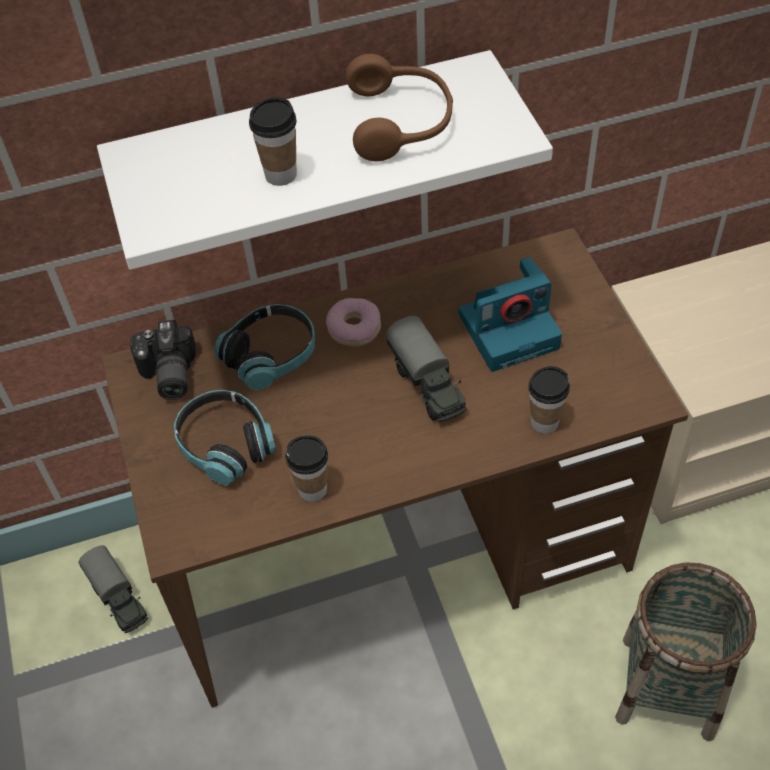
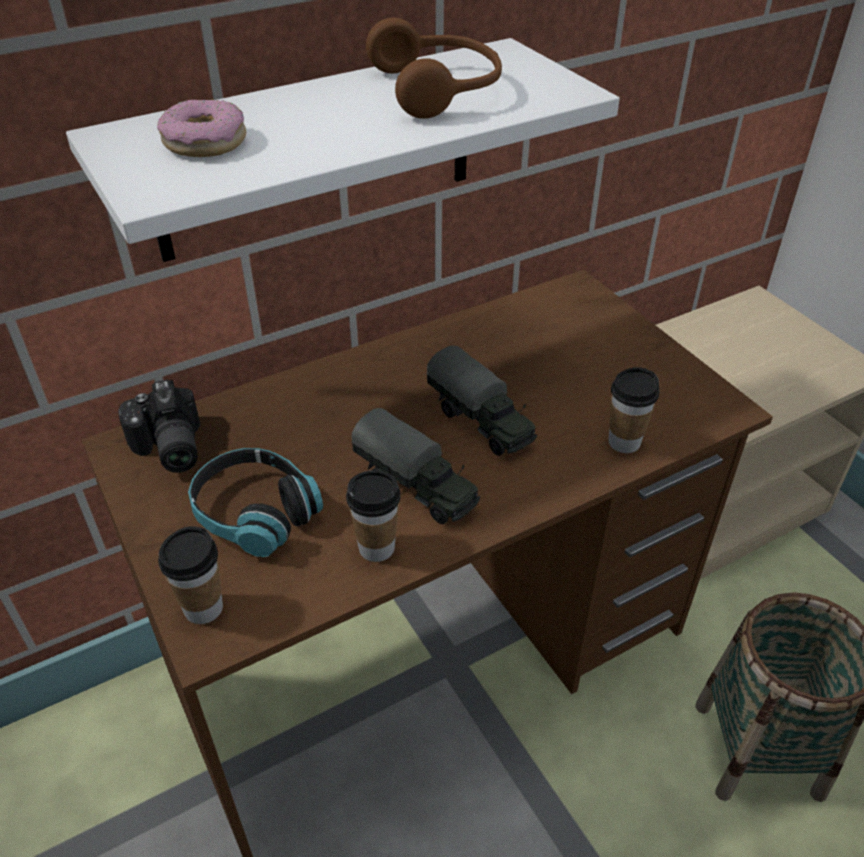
camera: 15 degrees left, 10 degrees down
toy truck [78,545,148,633] -> toy truck moved to [351,408,480,524]
headphones [214,304,315,390] -> none
cup [249,97,297,186] -> cup moved to [158,526,223,624]
donut [326,298,381,347] -> donut moved to [157,100,246,157]
camera [458,257,562,372] -> none

